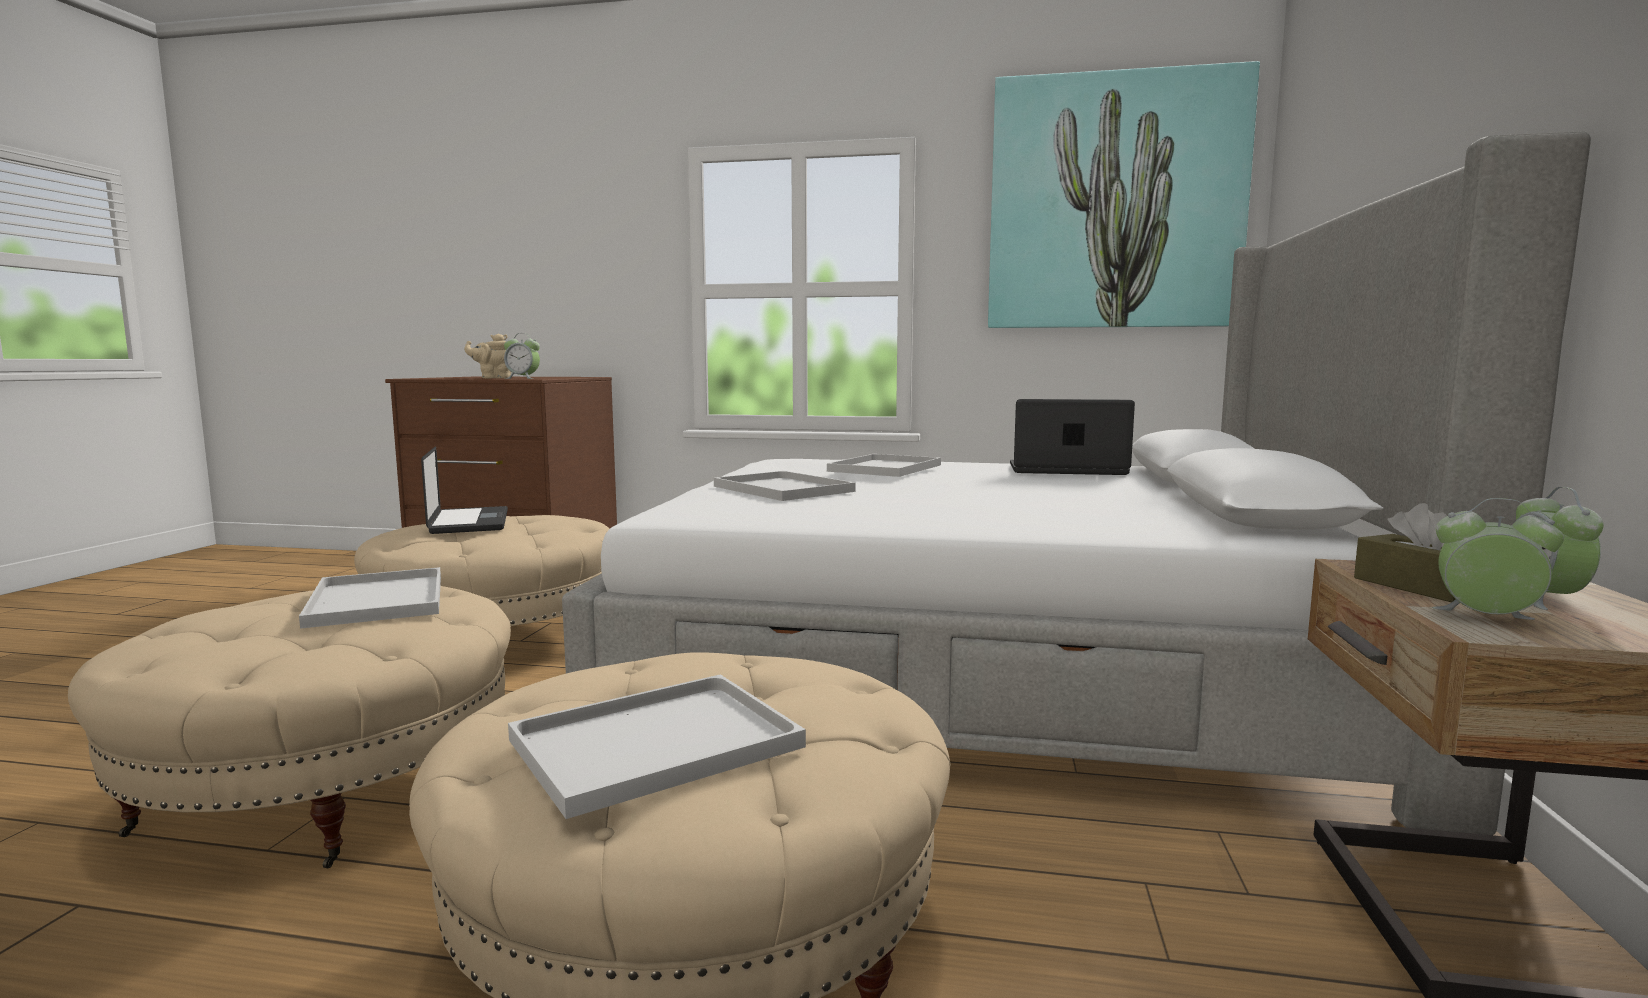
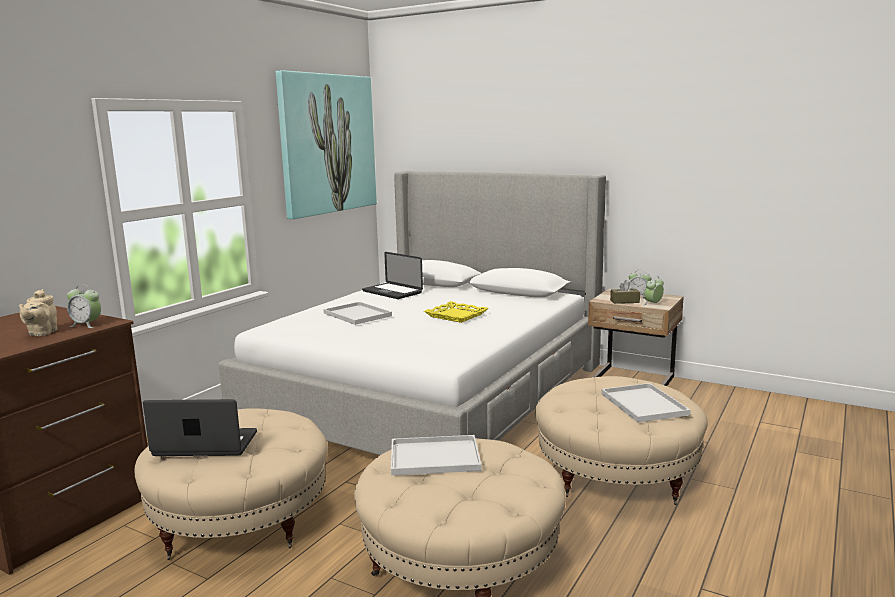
camera: 70 degrees left, 5 degrees up
alarm clock [504,333,540,379] -> alarm clock turned 75 degrees clockwise [67,284,101,328]
white tray [714,471,856,501] -> none
laptop [1010,399,1135,475] -> laptop turned 75 degrees counterclockwise [362,252,423,299]
none -> yellow tray [424,301,489,323]

